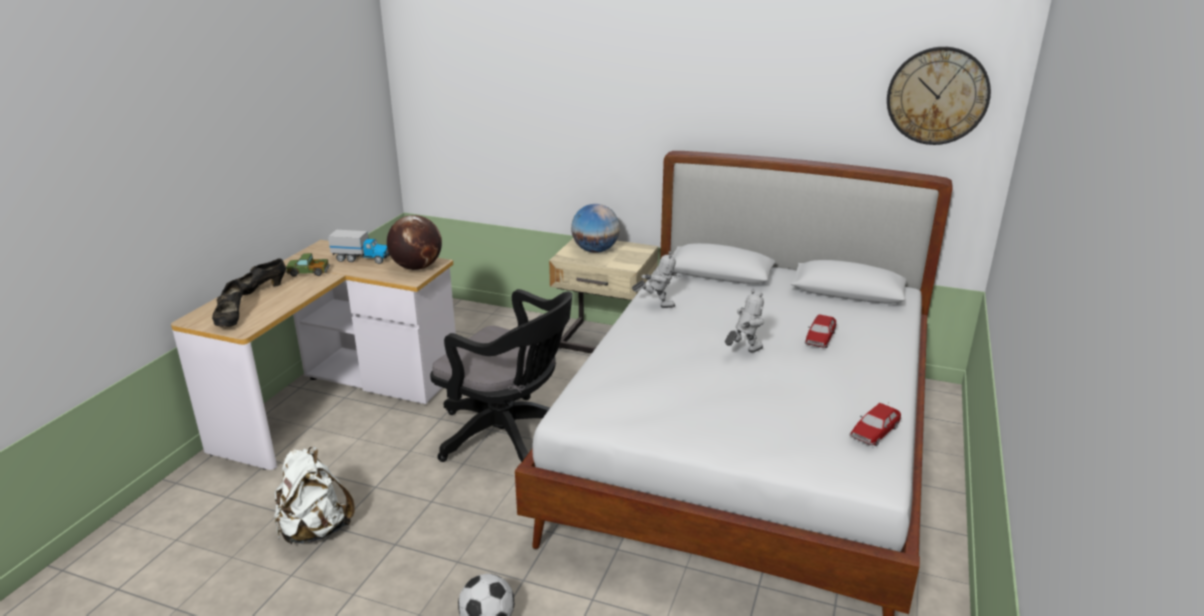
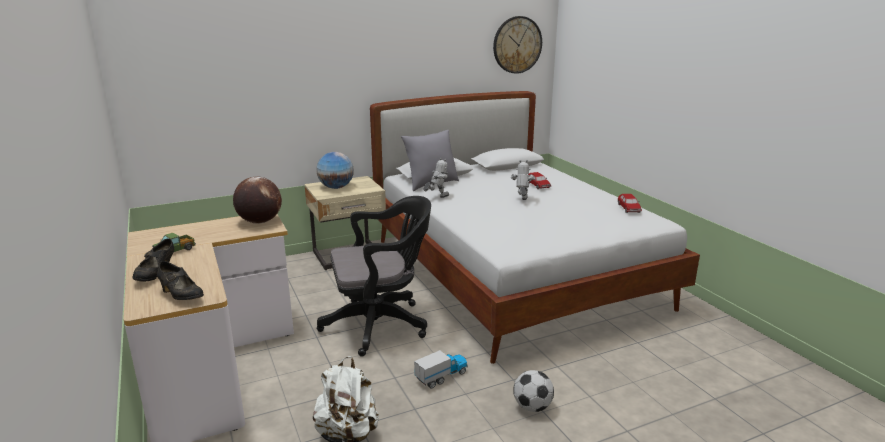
camera: 45 degrees left, 5 degrees down
toy truck [328,230,390,264] -> toy truck moved to [414,350,468,389]
none -> grey pillow [401,130,459,191]

